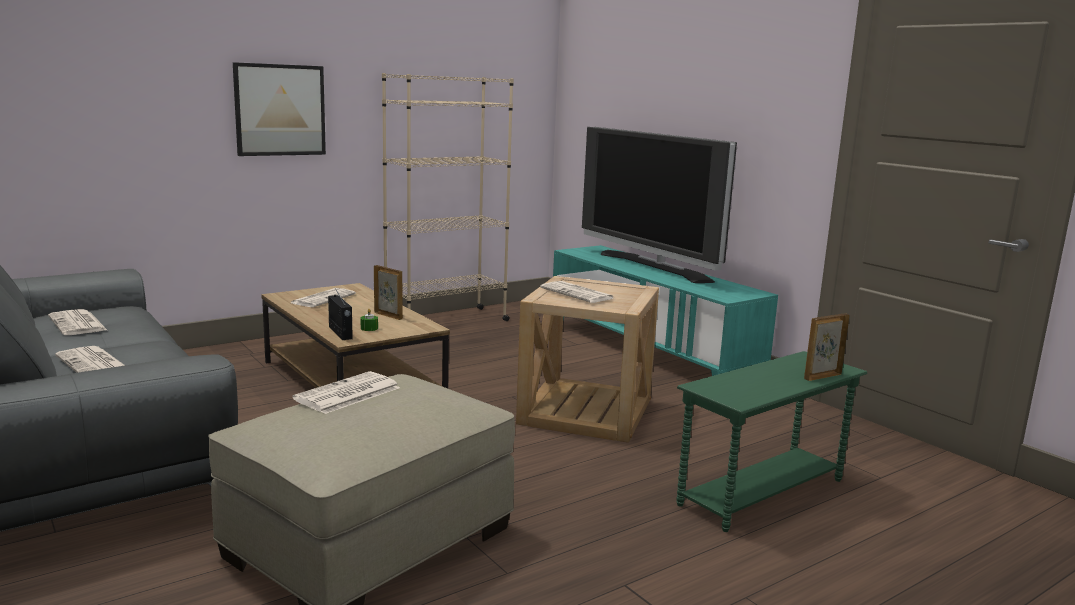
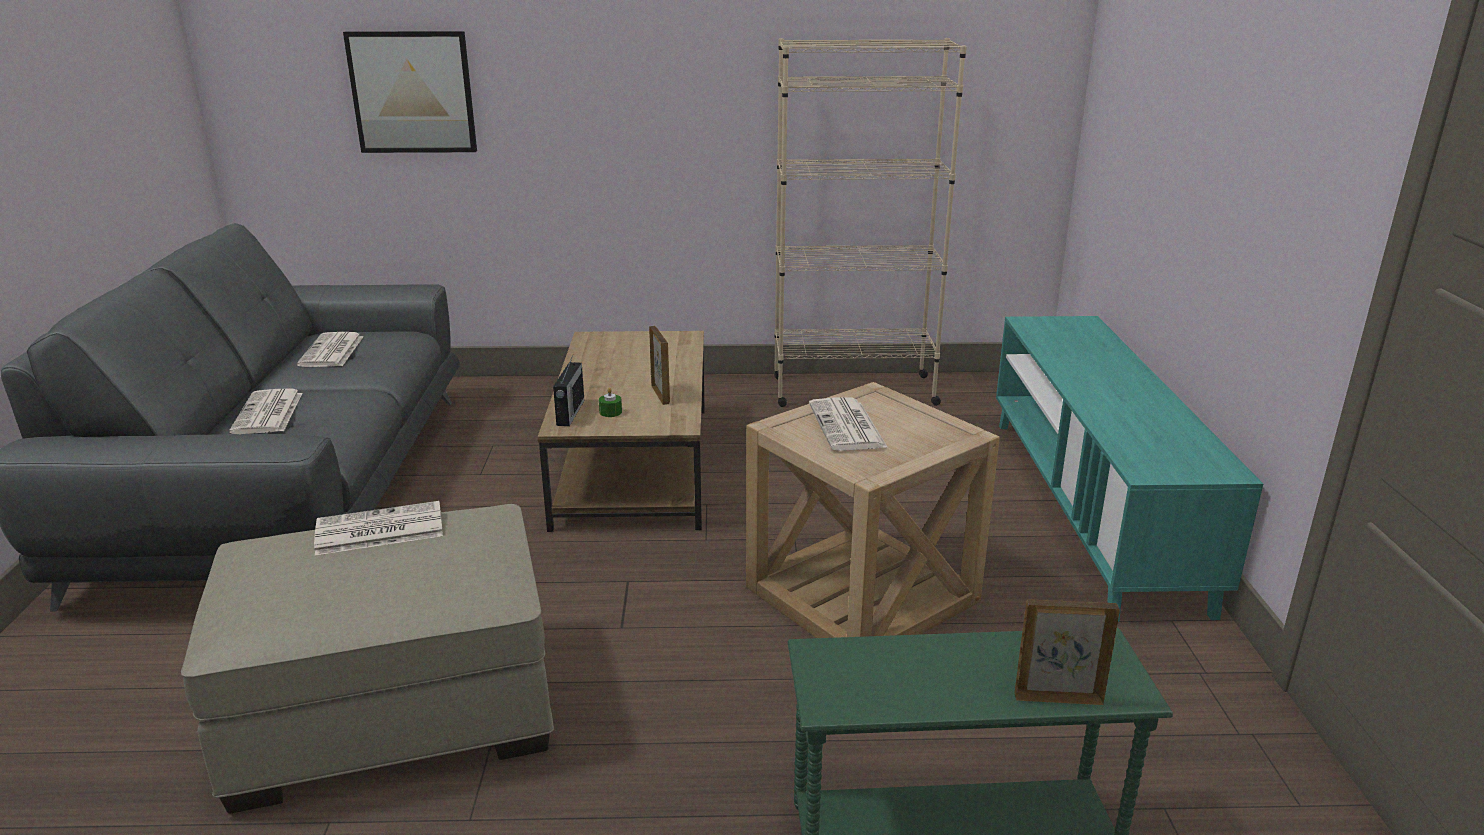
camera: 35 degrees right, 10 degrees up
picture [233,62,326,156] -> picture moved to [343,31,477,153]
newspaper [291,288,356,307] -> none
television [582,127,737,283] -> none

